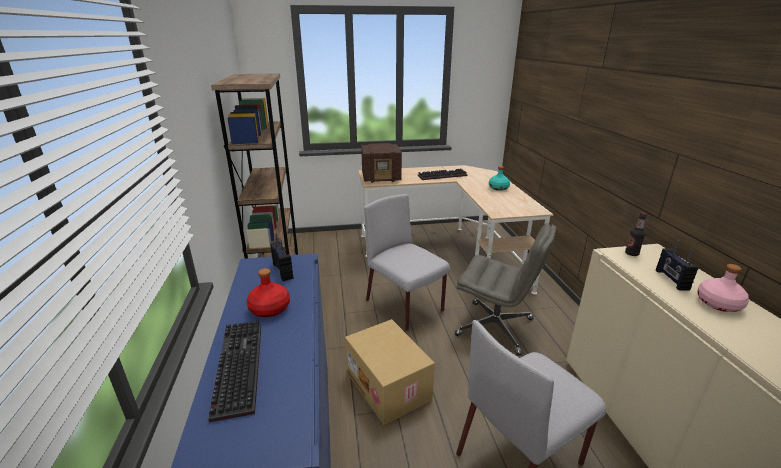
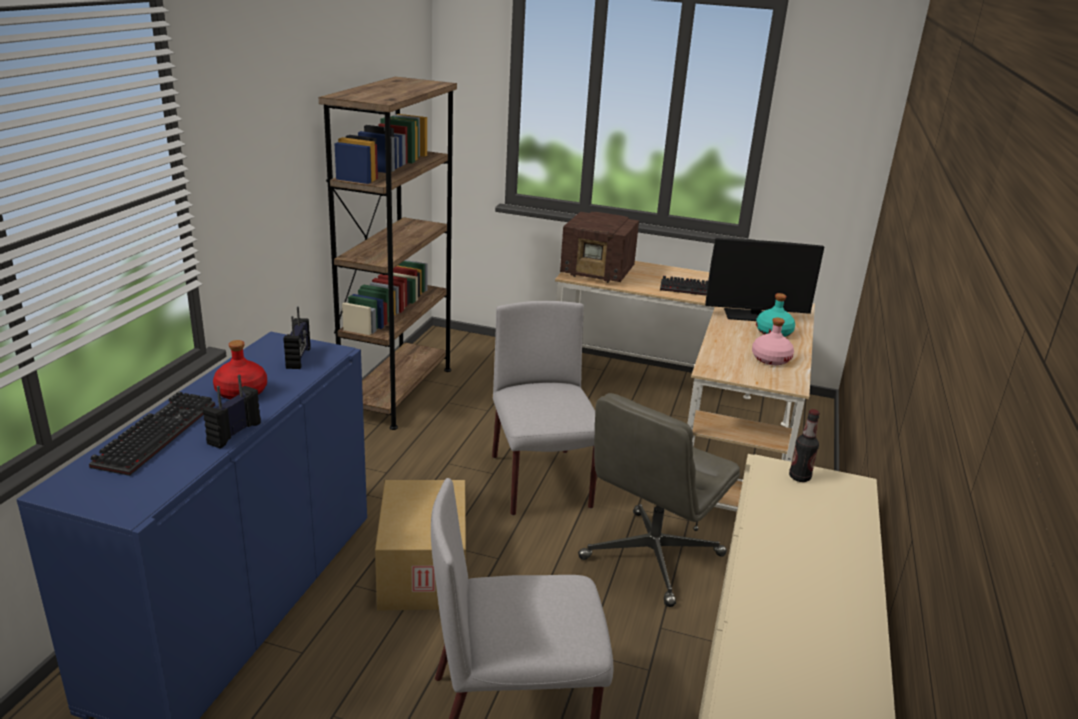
camera: 25 degrees right, 0 degrees up
grey office chair [455,223,556,356] -> grey office chair turned 75 degrees clockwise [578,393,740,607]
radio [656,240,699,291] -> radio moved to [203,374,261,449]
pink bottle [697,264,749,312] -> pink bottle moved to [752,318,794,365]
none -> monitor [705,238,824,321]

